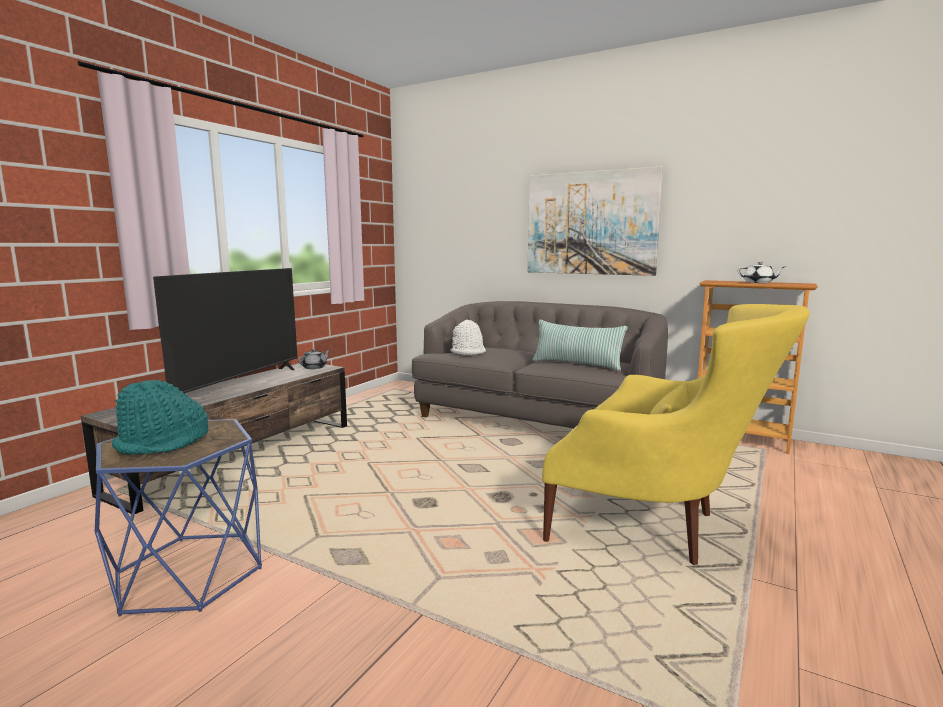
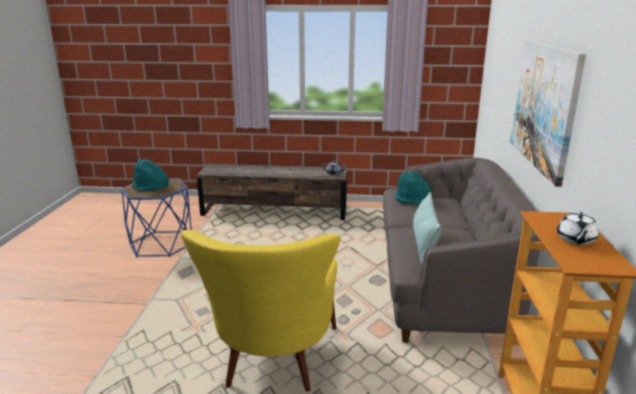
camera: 65 degrees right, 10 degrees up
television [153,268,298,395] -> none
white hat [450,320,486,355] -> turquoise hat [395,172,431,204]

